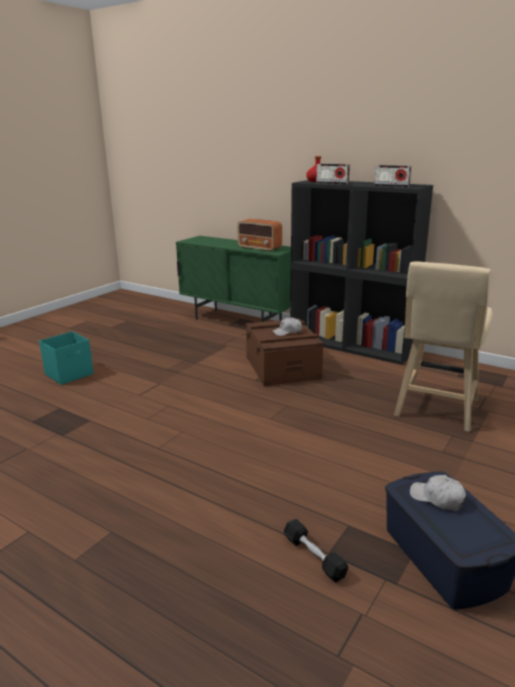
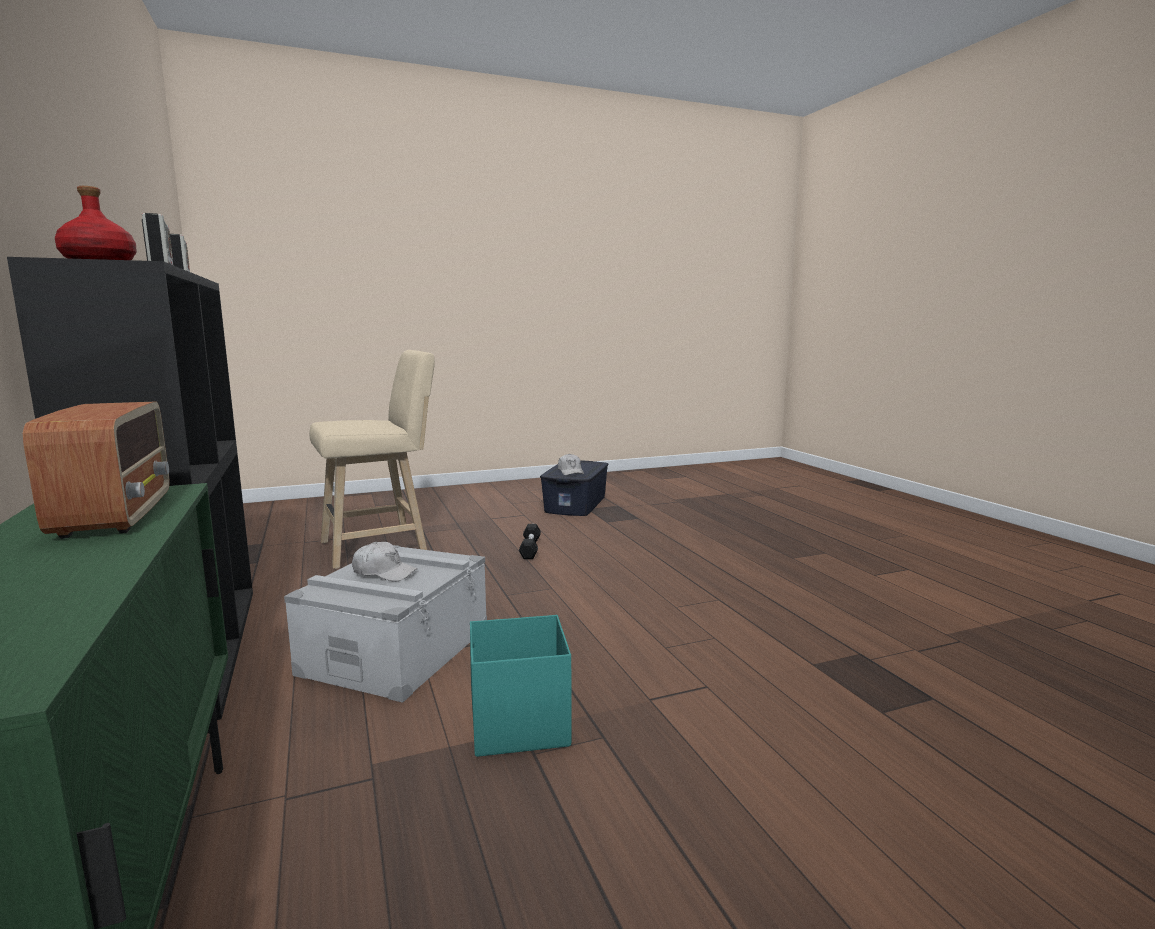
camera: 145 degrees left, 10 degrees down
turquoise storage box [39,331,94,385] -> turquoise storage box moved to [470,615,572,757]
brown storage box [246,319,324,387] -> grey storage box [284,545,487,703]
black dumbbell [284,519,348,583] -> black dumbbell moved to [519,524,541,559]

